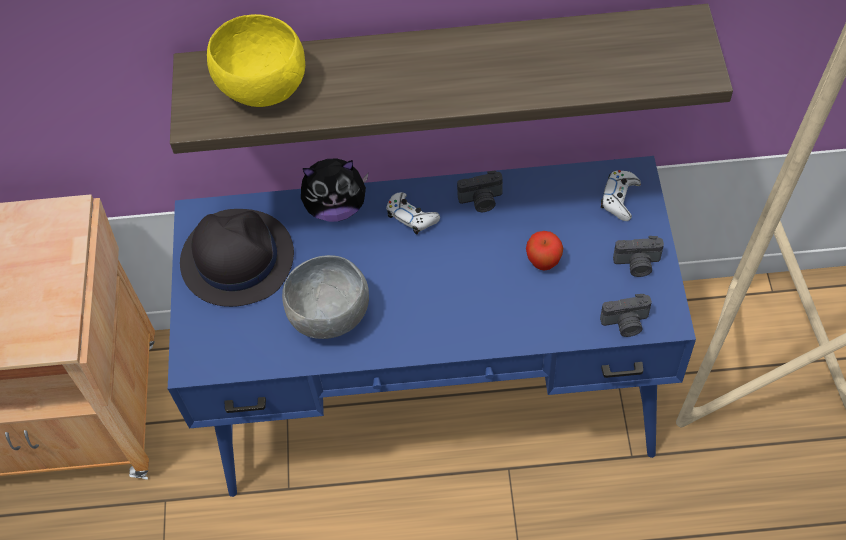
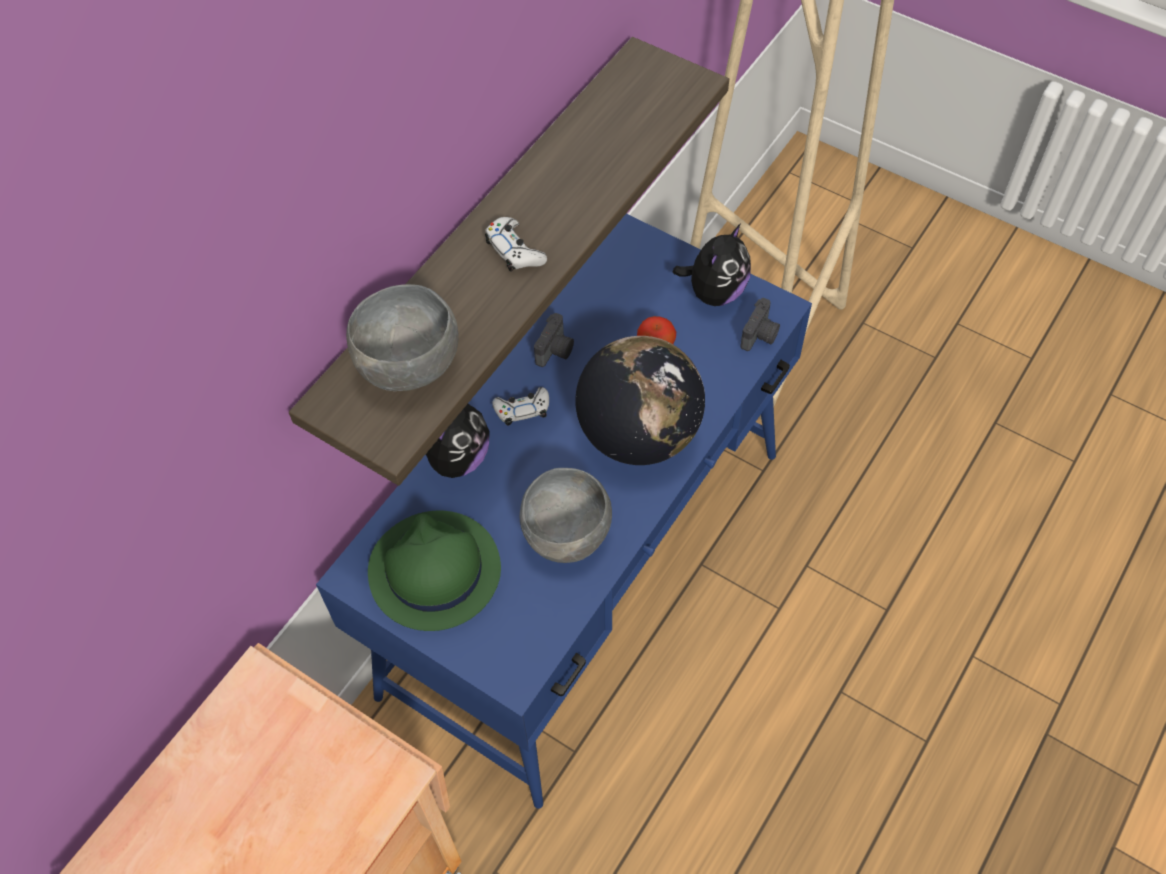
camera: 55 degrees left, 0 degrees up
black hat [180,209,294,307] -> green hat [368,511,501,631]
yellow bowl [207,14,305,107] -> grey bowl [346,284,459,391]
white game controller [601,170,641,221] -> white game controller moved to [485,217,547,272]
camera [613,236,664,277] -> plush toy [672,224,751,306]
none -> globe [575,336,705,465]

